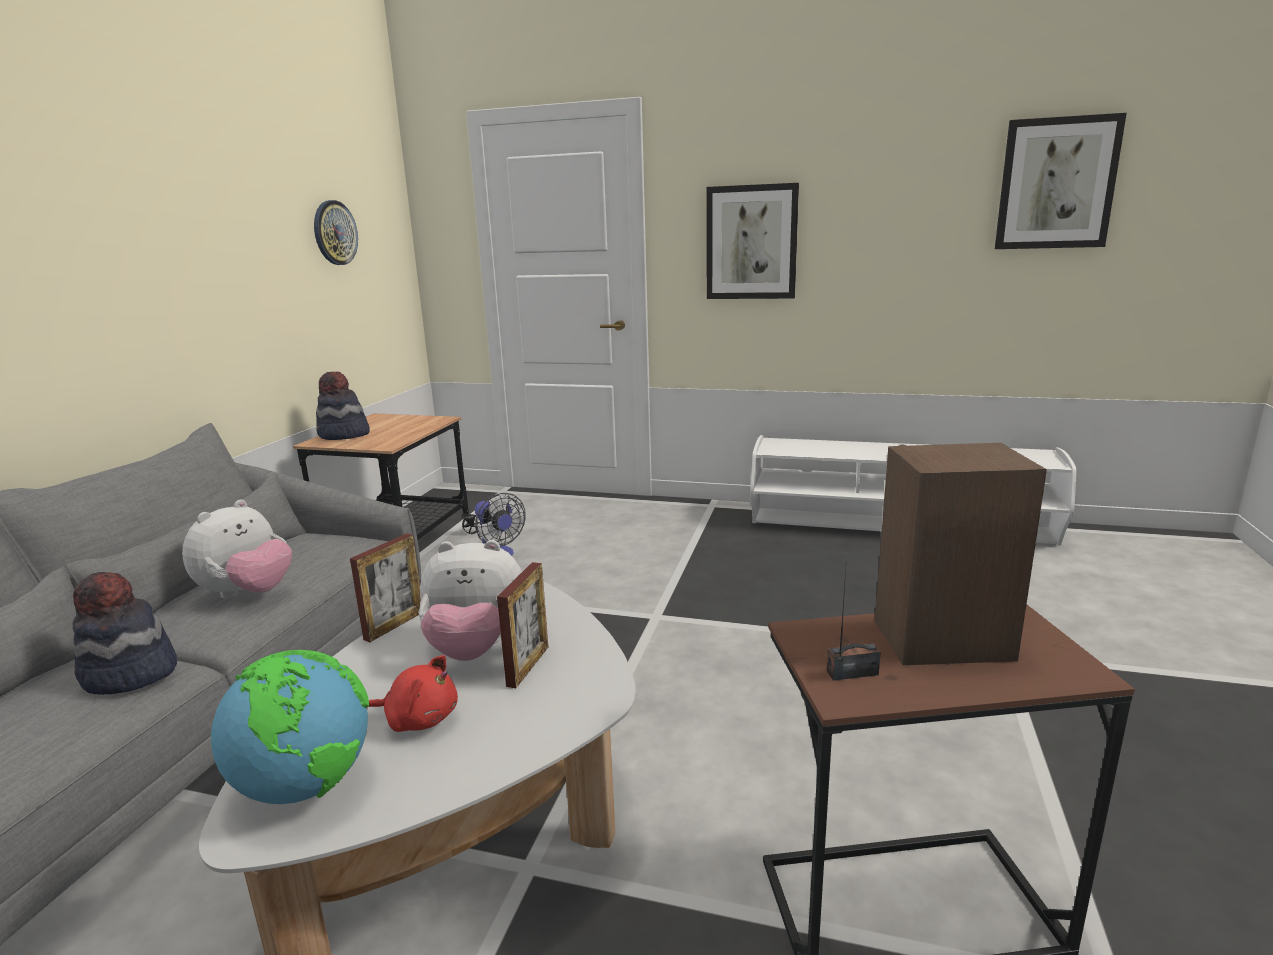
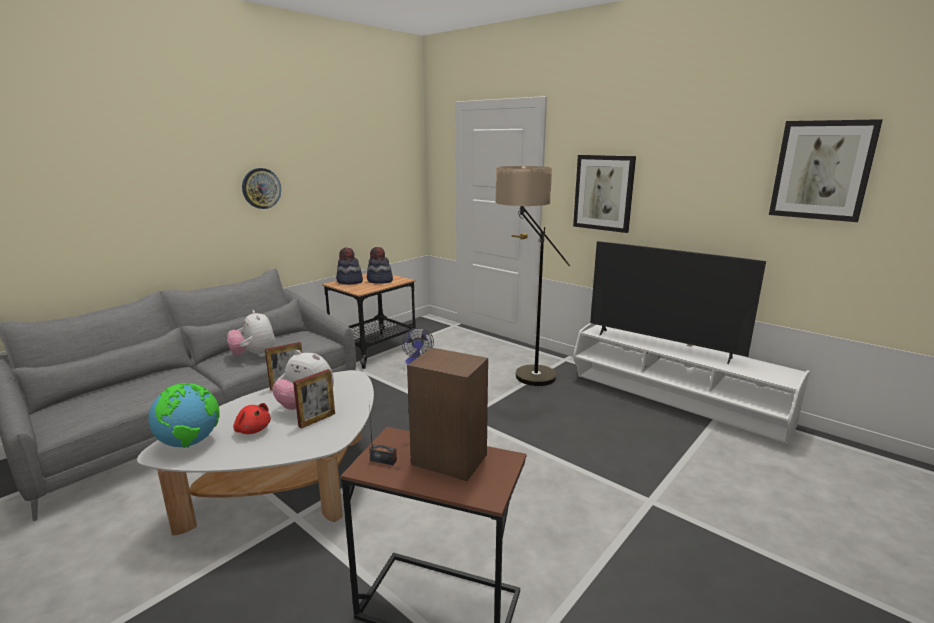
camera: 25 degrees right, 0 degrees up
hat [73,572,177,695] -> hat moved to [367,247,393,284]
plush toy [182,500,292,599] -> plush toy turned 90 degrees clockwise [227,310,275,357]
wall clock [314,200,358,265] -> wall clock moved to [242,168,281,209]
none -> floor lamp [495,166,570,386]
none -> television [590,241,766,364]

